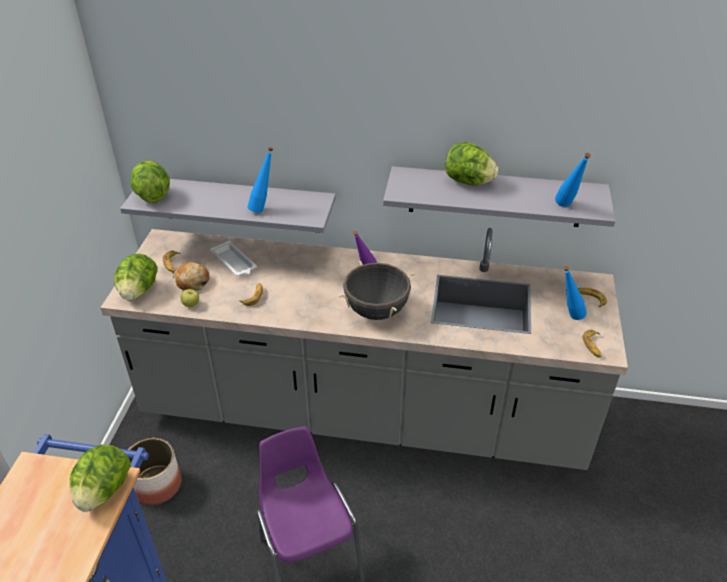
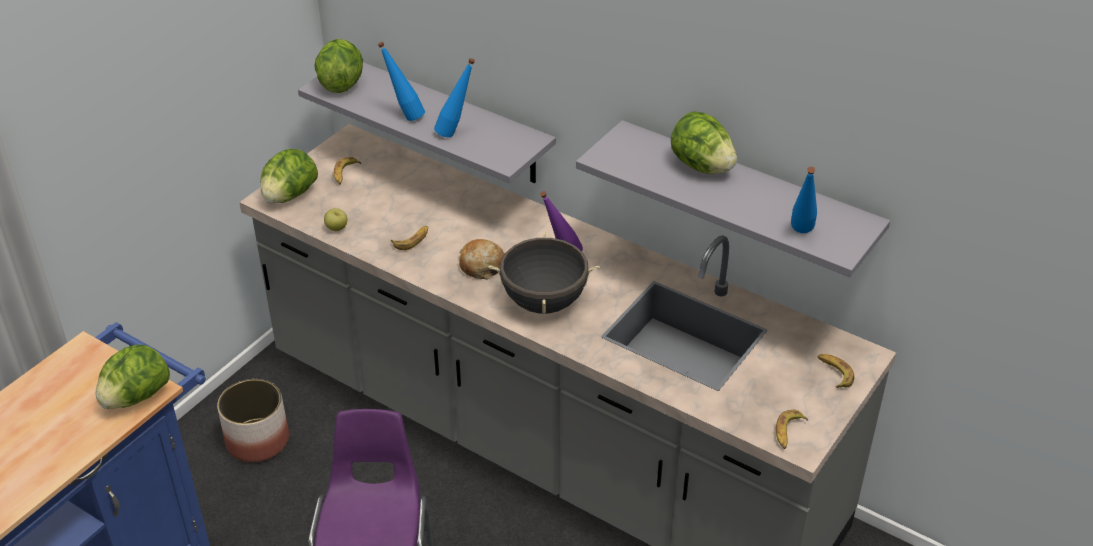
camera: 25 degrees right, 0 degrees up
bread [173,262,210,291] -> bread moved to [459,239,504,280]
white tray [210,241,257,276] -> none
blue bottle [564,266,587,320] -> blue bottle moved to [378,42,425,121]

